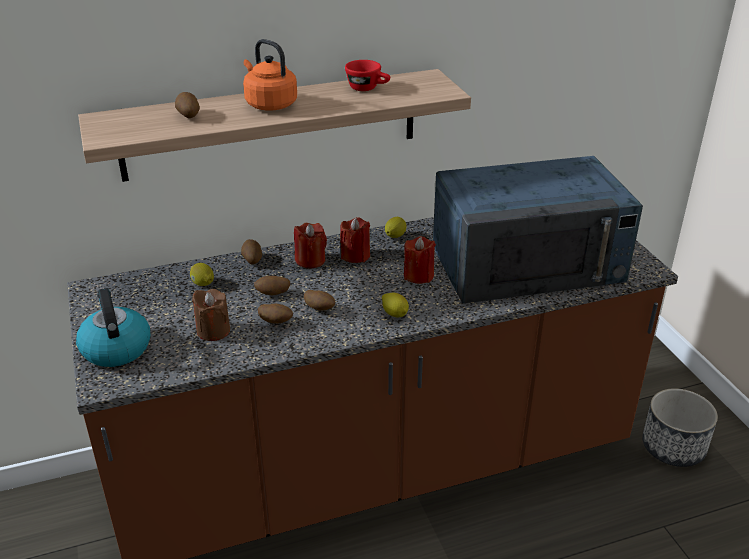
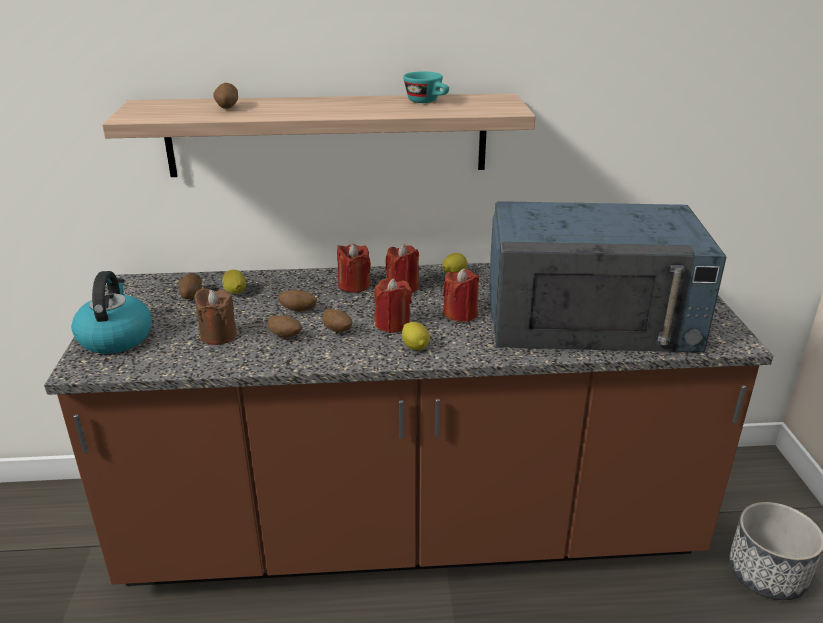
camera: 15 degrees right, 5 degrees down
potato [241,239,262,264] -> potato moved to [179,273,202,299]
orange kettle [243,39,297,110] -> none
red cup [345,60,390,91] -> turquoise cup [403,71,449,103]
none -> red candle [374,278,412,333]

